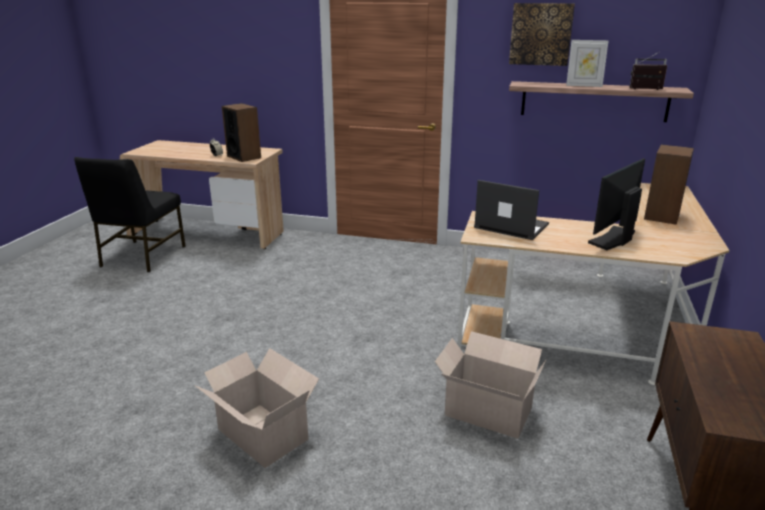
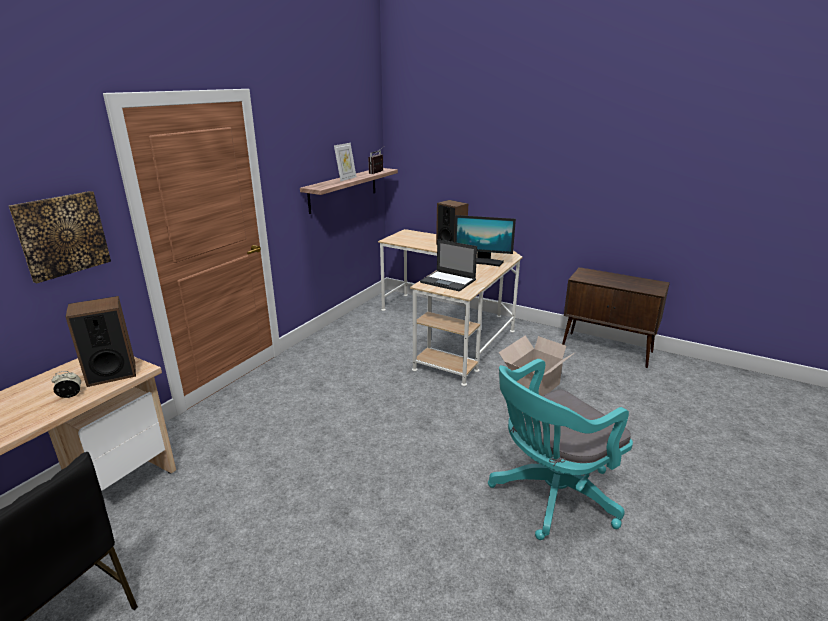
camera: 75 degrees left, 0 degrees up
cardboard box [196,348,319,468] -> turquoise office chair [488,359,633,540]
laptop [474,180,549,240] -> laptop turned 105 degrees counterclockwise [420,239,477,291]
picture [509,3,575,66] -> picture moved to [9,191,111,283]
monitor [588,158,645,250] -> monitor turned 45 degrees counterclockwise [454,215,516,267]

